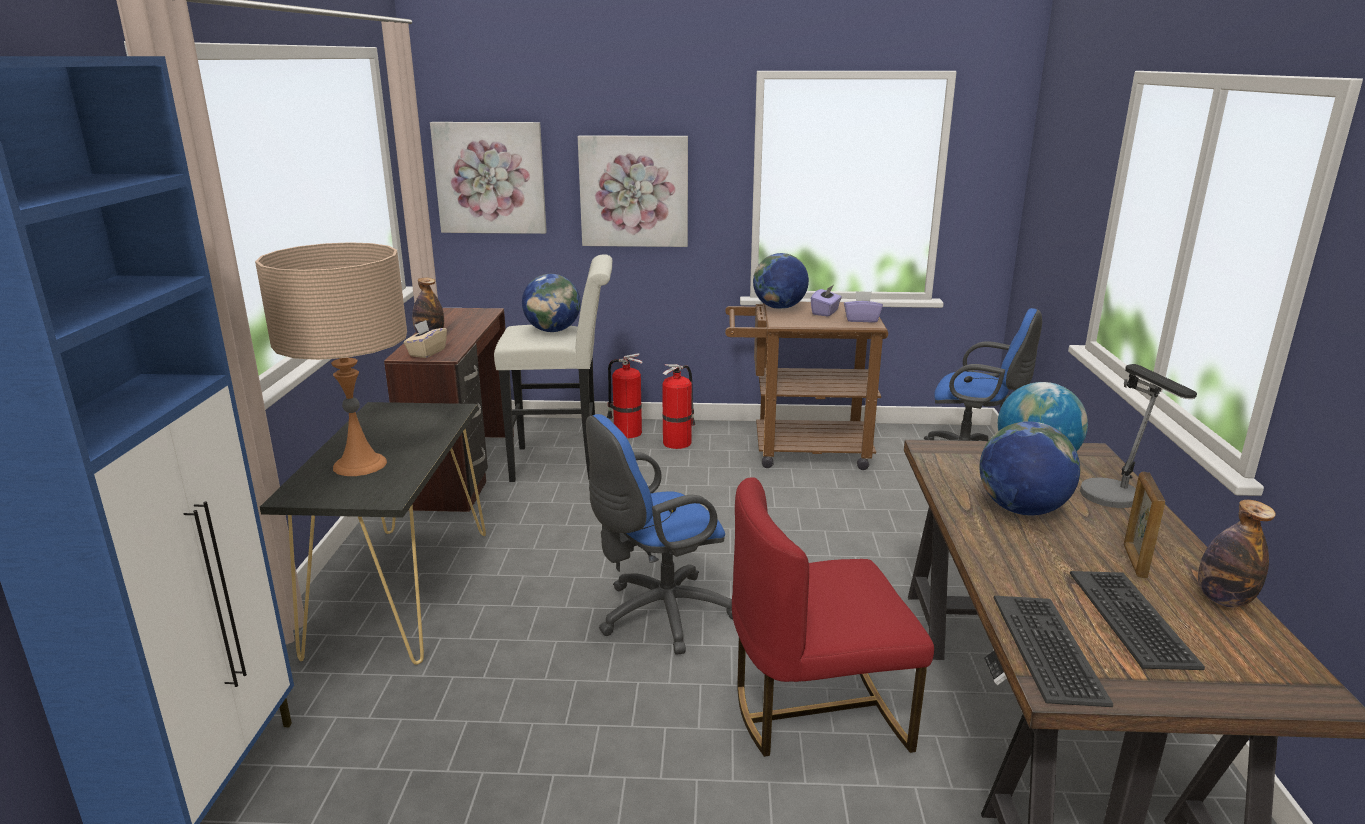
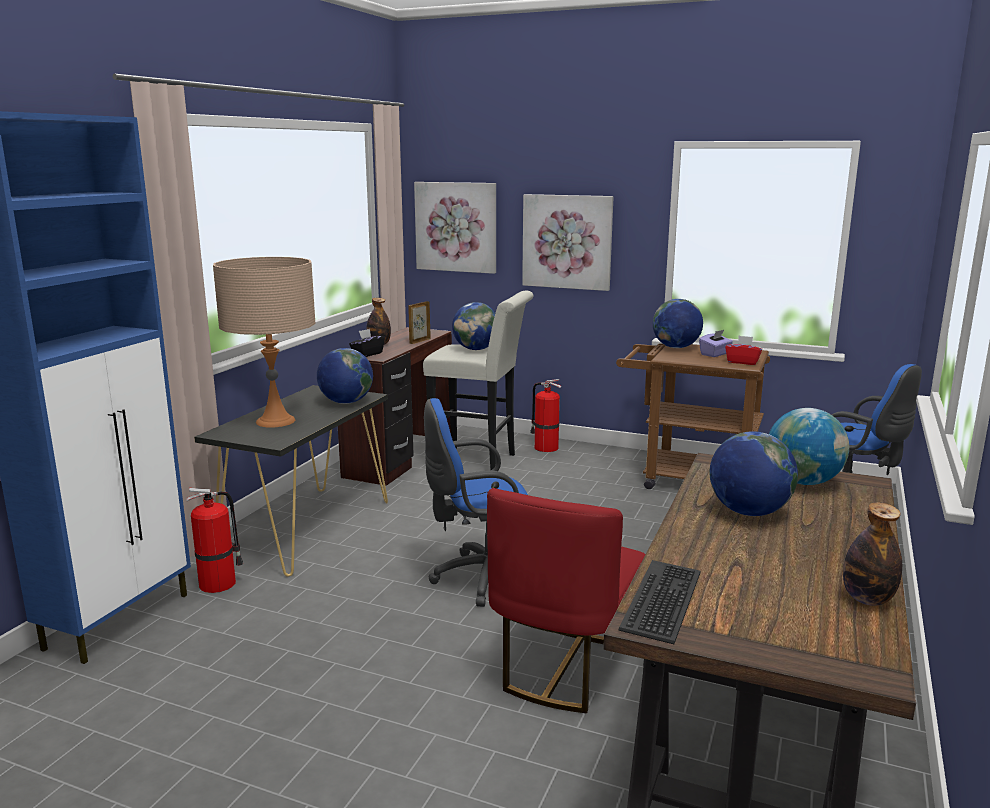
camera: 20 degrees right, 5 degrees down
beige tissue box [404,320,447,358] -> black tissue box [349,329,385,357]
fire extinguisher [662,364,695,449] -> fire extinguisher moved to [186,488,243,593]
red chair [732,477,934,757] -> red chair turned 75 degrees counterclockwise [487,488,645,713]
purple tissue box [844,291,883,323] -> red tissue box [725,336,762,365]
keyboard [1070,571,1205,670] -> none
table lamp [1080,364,1197,508] -> none
picture frame [1124,472,1165,578] -> picture frame moved to [408,301,431,344]
none -> globe [317,348,373,404]

